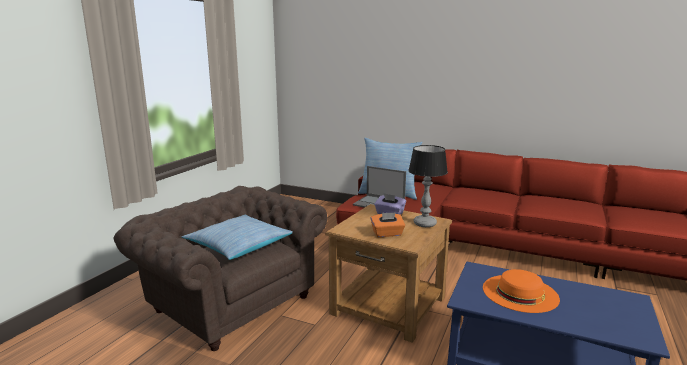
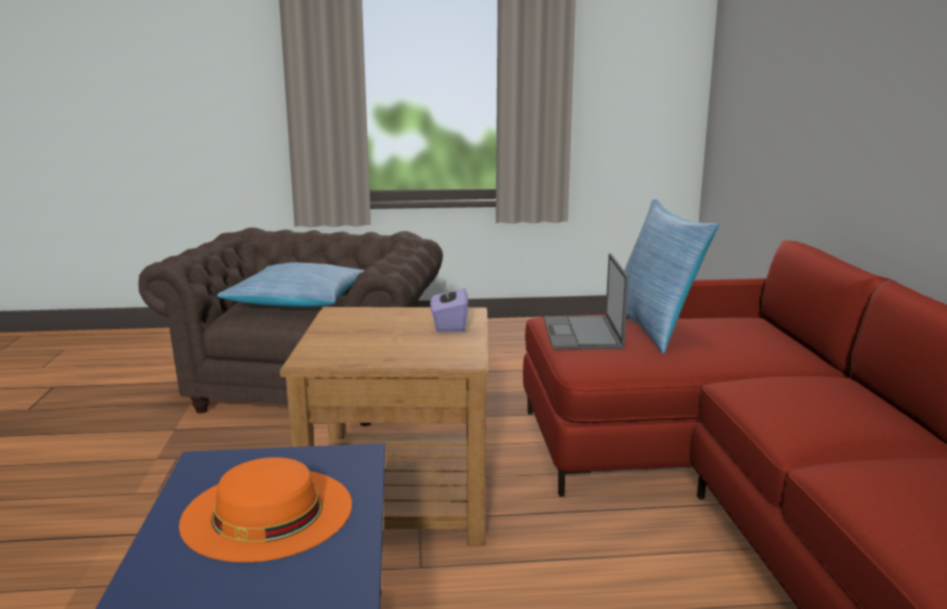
camera: 60 degrees right, 0 degrees up
orange tissue box [370,212,405,237] -> none
table lamp [408,145,448,227] -> none

